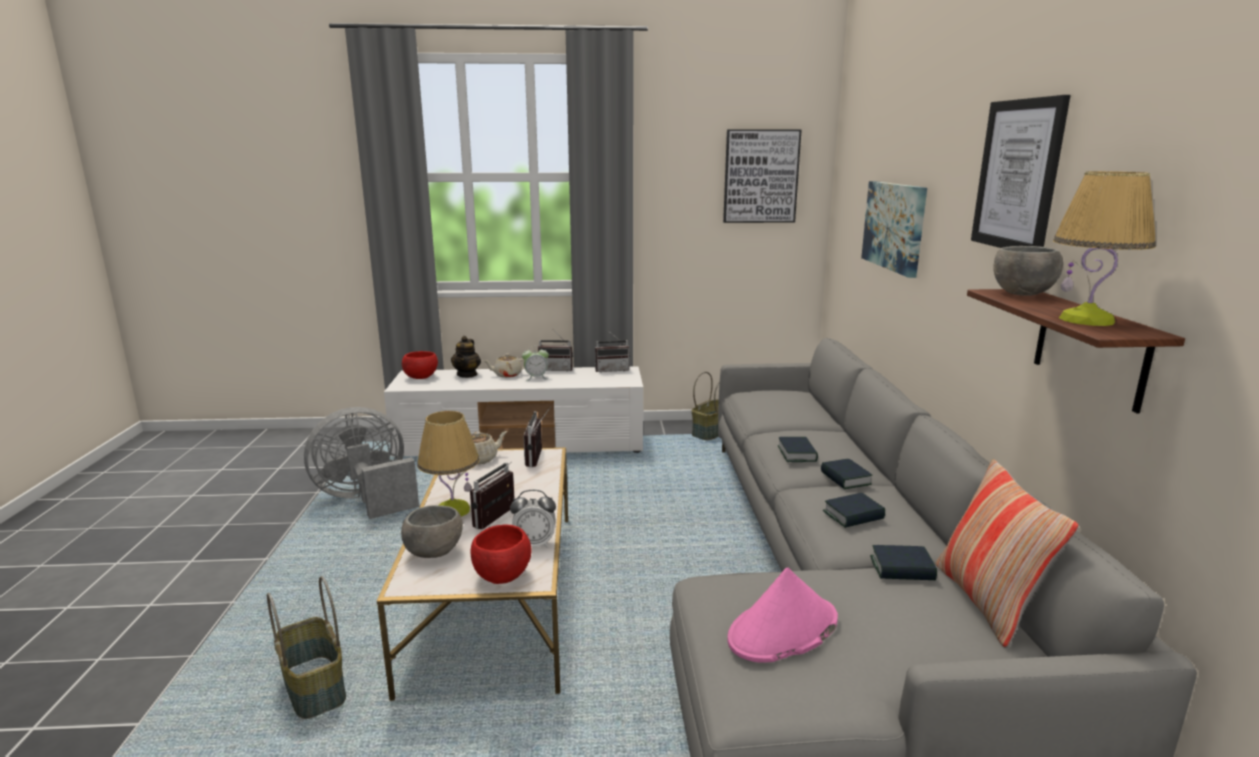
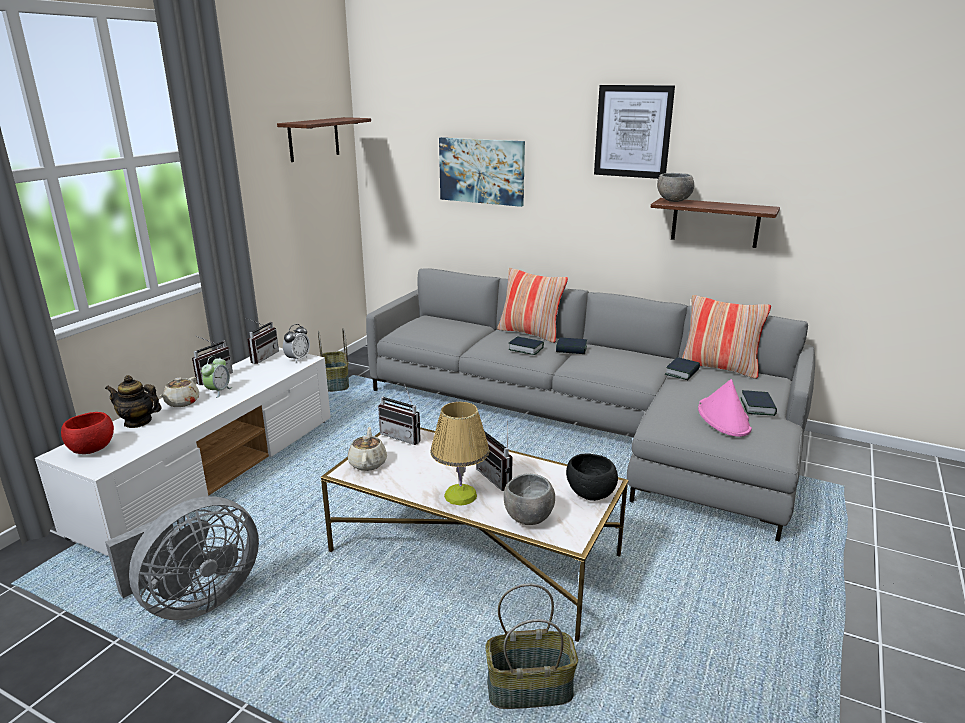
camera: 60 degrees left, 5 degrees up
grey fan [304,407,419,519] -> grey fan turned 135 degrees counterclockwise [105,497,259,620]
teapot [451,336,481,378] -> teapot turned 150 degrees clockwise [105,375,162,428]
red bowl [471,525,531,584] -> black bowl [566,453,618,501]
alarm clock [510,490,556,547] -> alarm clock moved to [283,324,310,363]
picture [723,129,802,223] -> shelf [277,117,371,162]
book [823,493,885,528] -> book moved to [741,390,777,416]
table lamp [1053,171,1156,326] -> none
none -> pillow [497,268,568,343]

